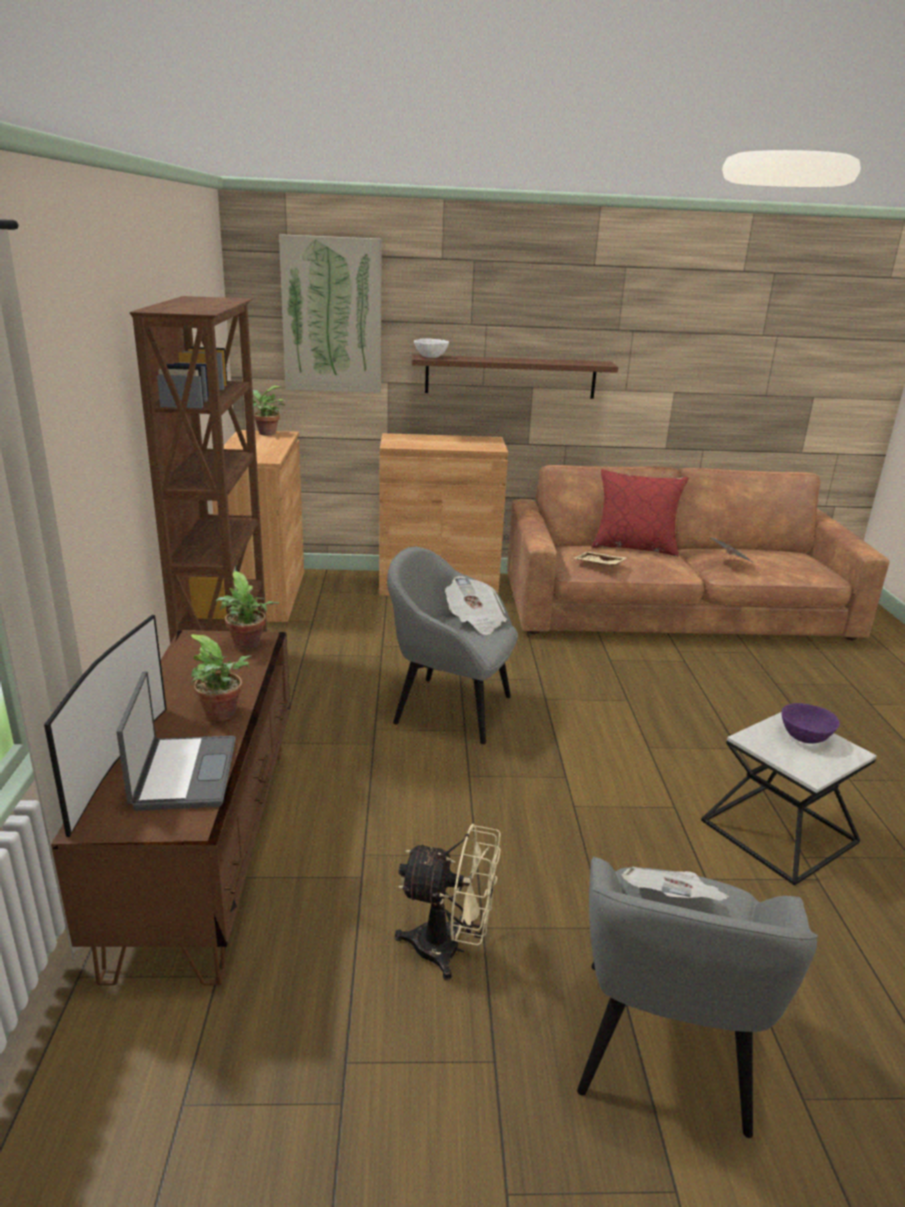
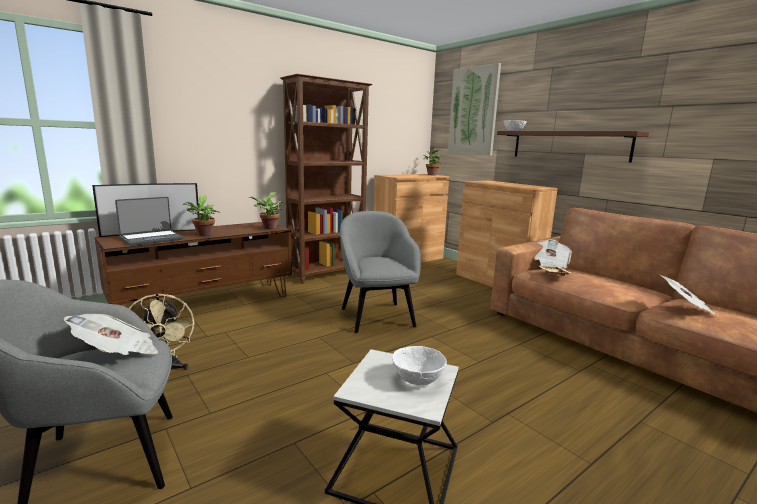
camera: 55 degrees right, 10 degrees down
newspaper [445,576,507,635] -> newspaper moved to [535,239,572,268]
red pillow [591,469,689,557] -> none
purple bowl [782,703,840,744] -> white bowl [392,346,447,385]

